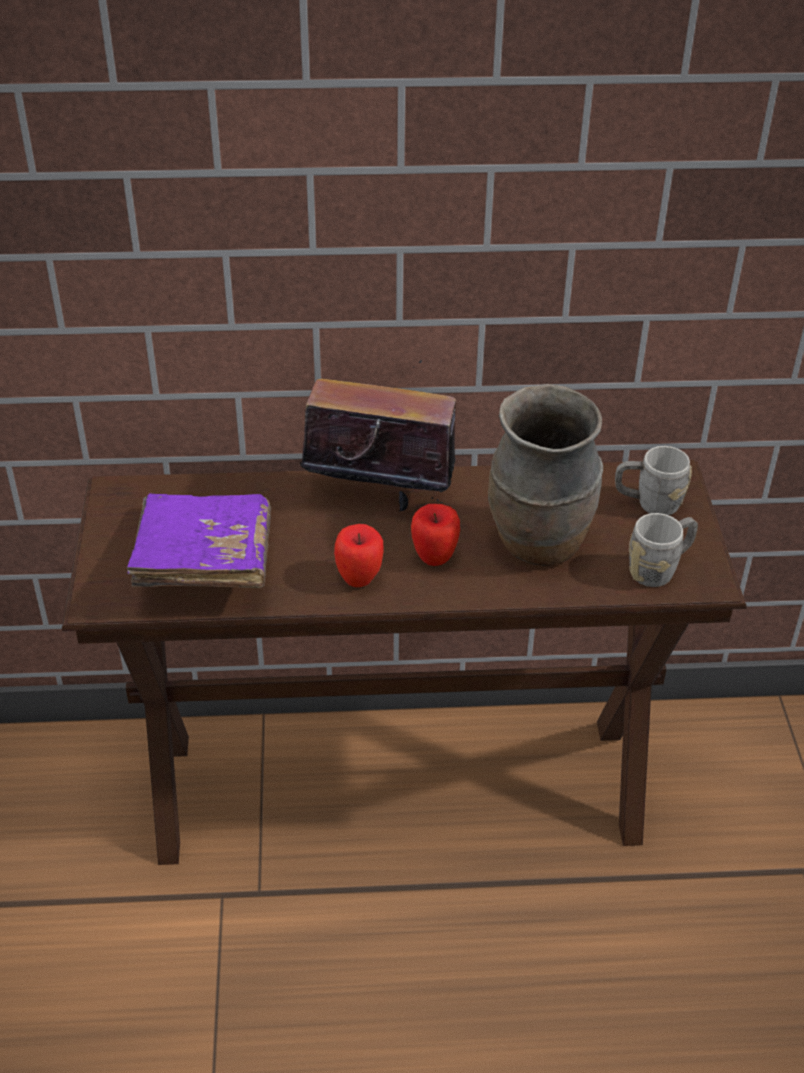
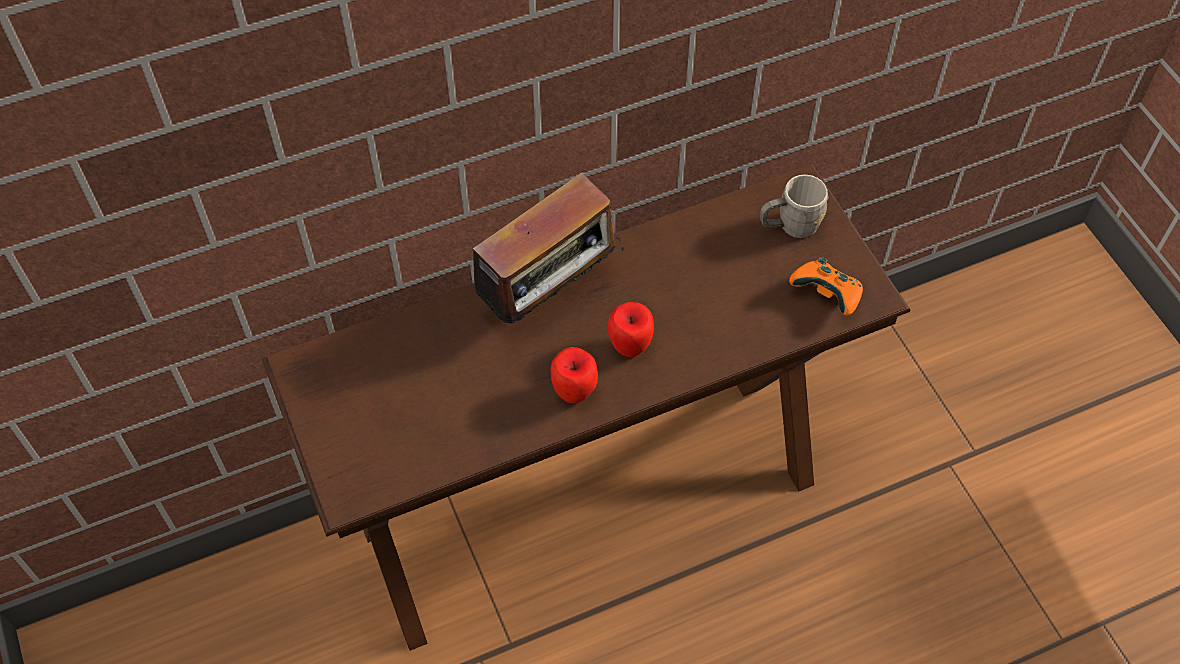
camera: 20 degrees left, 15 degrees up
purple book [127,494,271,588] -> none
radio [300,360,456,512] -> radio turned 150 degrees clockwise [456,173,624,324]
brown vase [488,384,603,566] -> none
grey mug [629,513,698,587] -> orange game controller [789,257,863,316]

